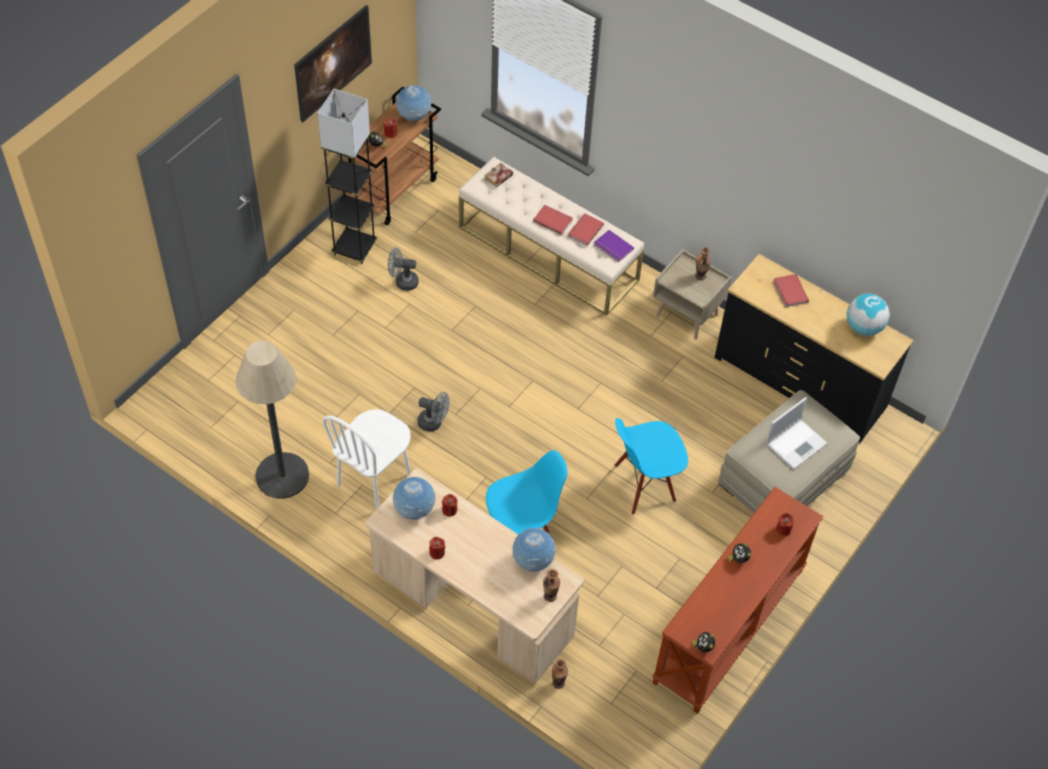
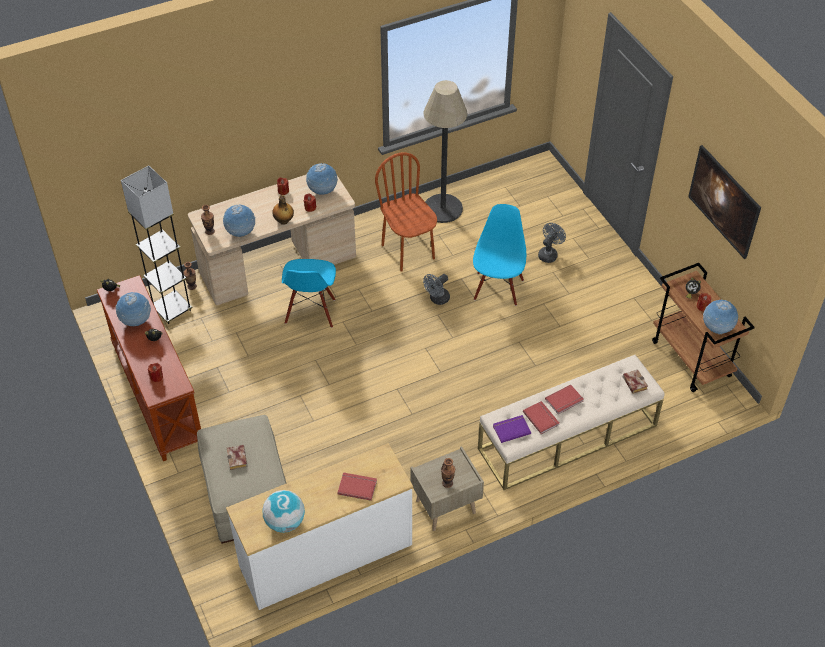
camera: 120 degrees right, 5 degrees down
grey floor lamp [318,89,377,264] -> grey floor lamp moved to [121,165,193,324]
white chair [322,409,410,510] -> brown chair [375,152,437,272]
grey fan [388,248,419,291] -> grey fan moved to [538,223,566,263]
blue chair [614,418,688,515] -> blue chair moved to [473,204,526,306]
black dresser [714,254,913,443] -> white dresser [226,443,413,610]
laptop [766,397,827,469] -> book [227,445,247,470]
none -> globe [116,292,151,326]
none -> bottle [272,195,294,225]

